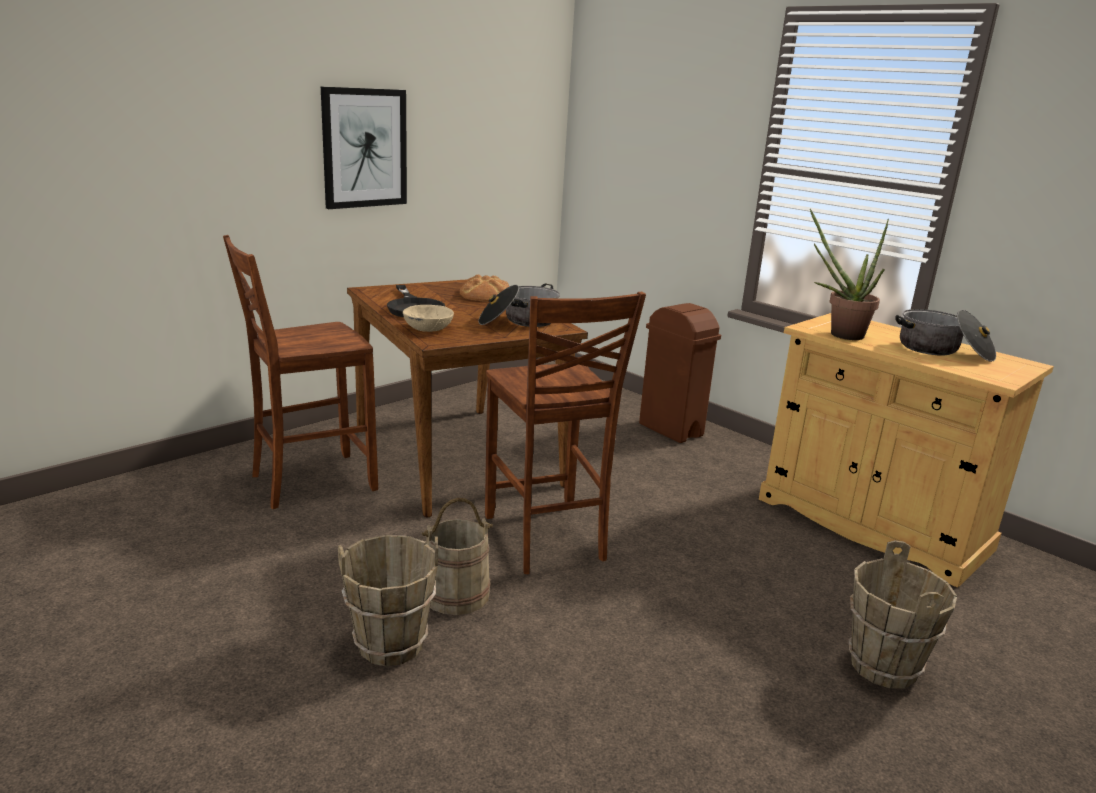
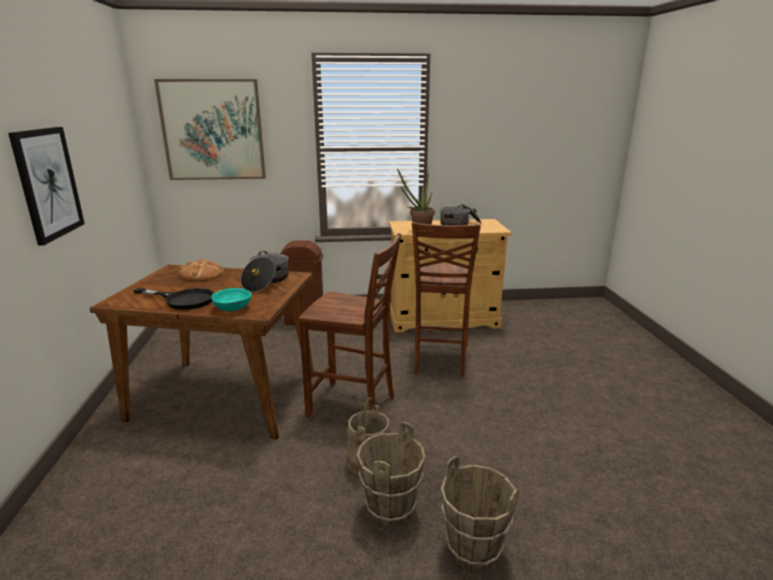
camera: 50 degrees left, 0 degrees up
brown chair [223,235,378,509] -> brown chair moved to [412,222,481,377]
beige bowl [403,305,454,332] -> turquoise bowl [211,288,251,311]
brown bucket [849,540,957,689] -> brown bucket moved to [441,456,519,570]
none -> picture [154,79,266,180]

